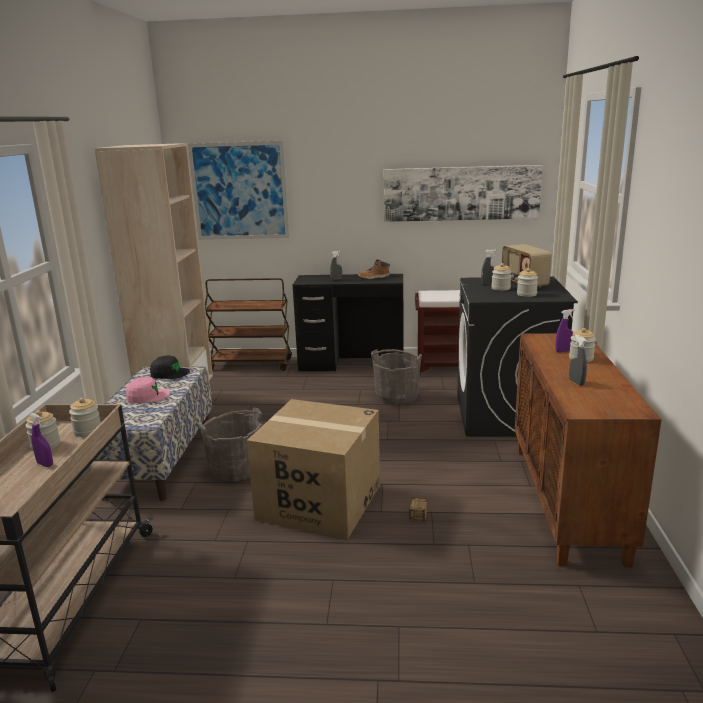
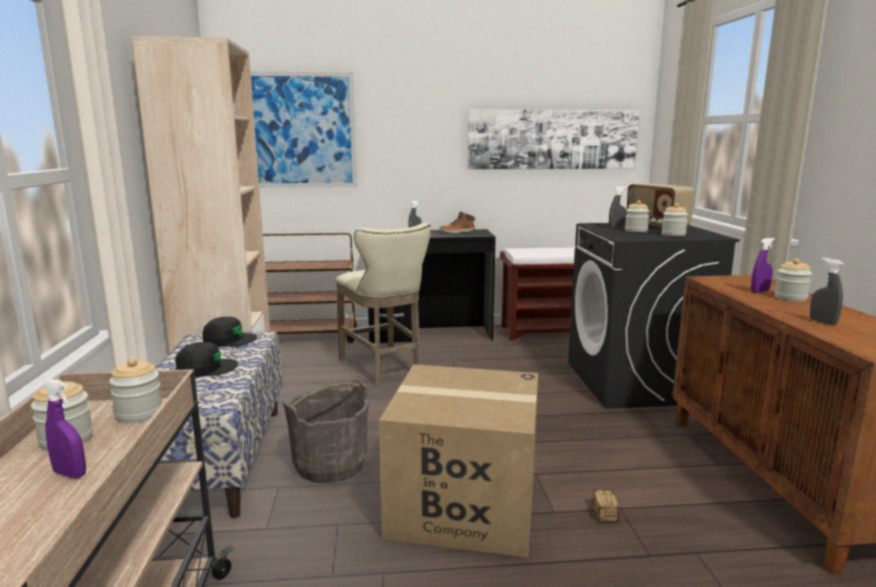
camera: 10 degrees left, 5 degrees down
pink cap [126,377,170,403] -> black cap [175,342,238,377]
grey bucket [371,349,422,405] -> none
none -> beige stool [335,223,431,385]

